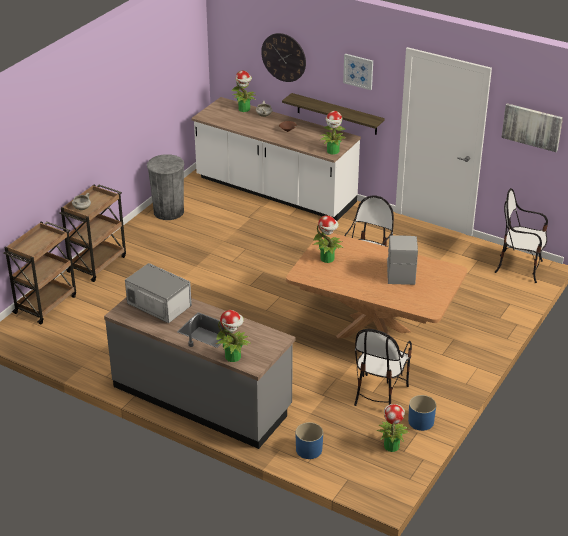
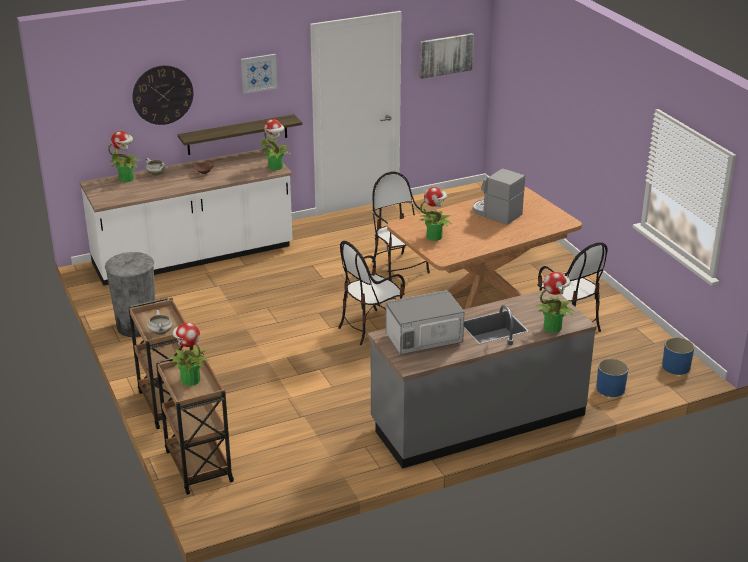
camera: 55 degrees left, 5 degrees down
potted plant [377,404,409,452] -> potted plant moved to [169,323,210,386]
blue planter [408,395,436,431] -> blue planter moved to [662,338,694,375]
chair [494,188,548,283] -> chair moved to [338,241,405,345]

